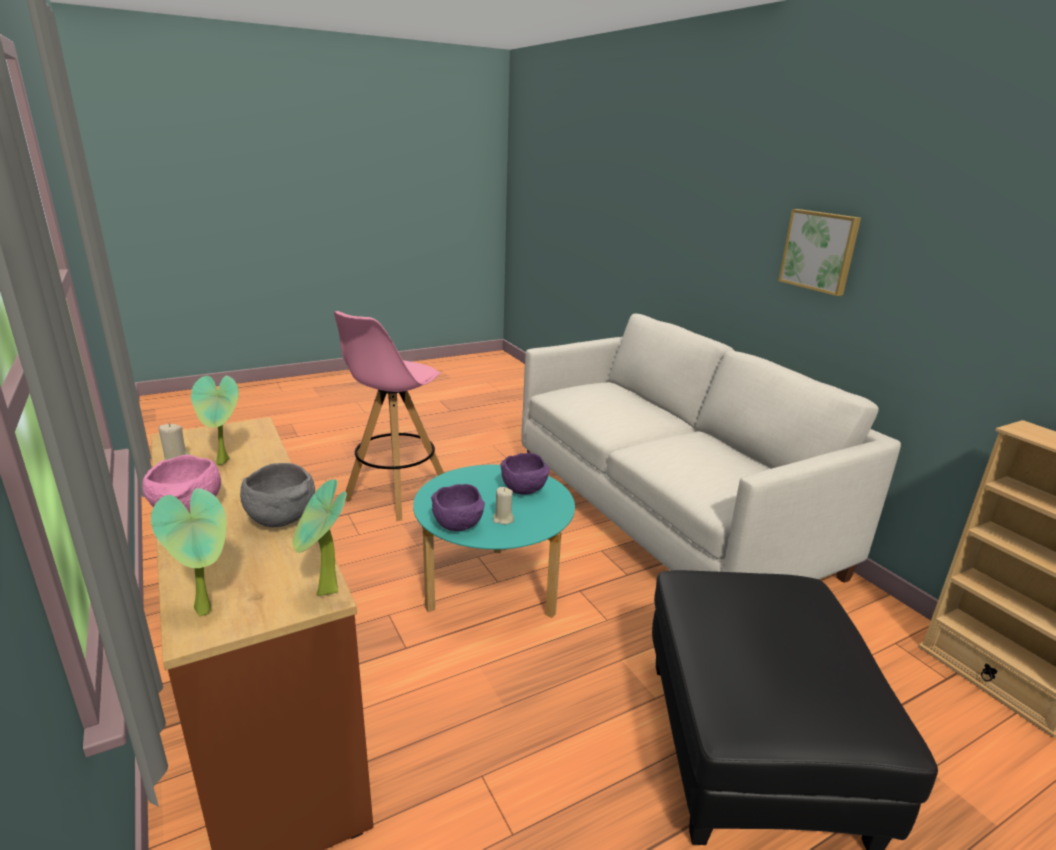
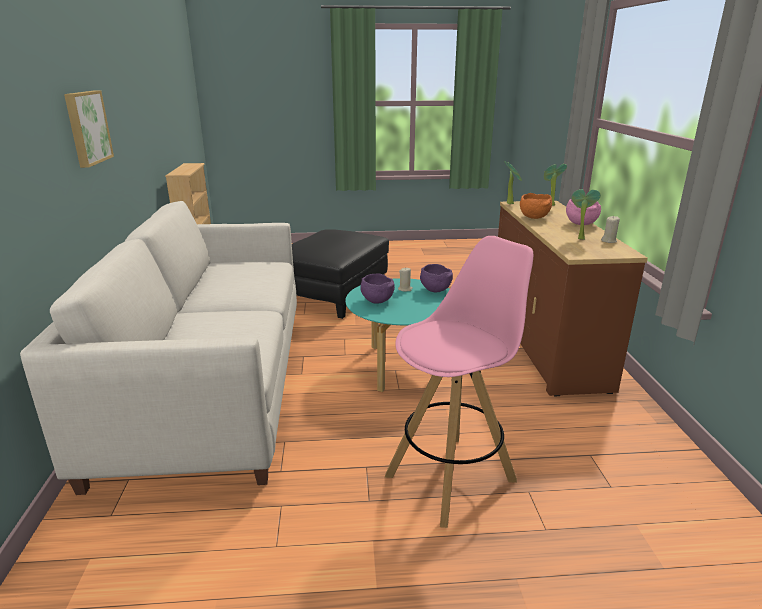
camera: 155 degrees left, 0 degrees up
grey bowl [240,463,315,527] -> orange bowl [520,193,552,219]

